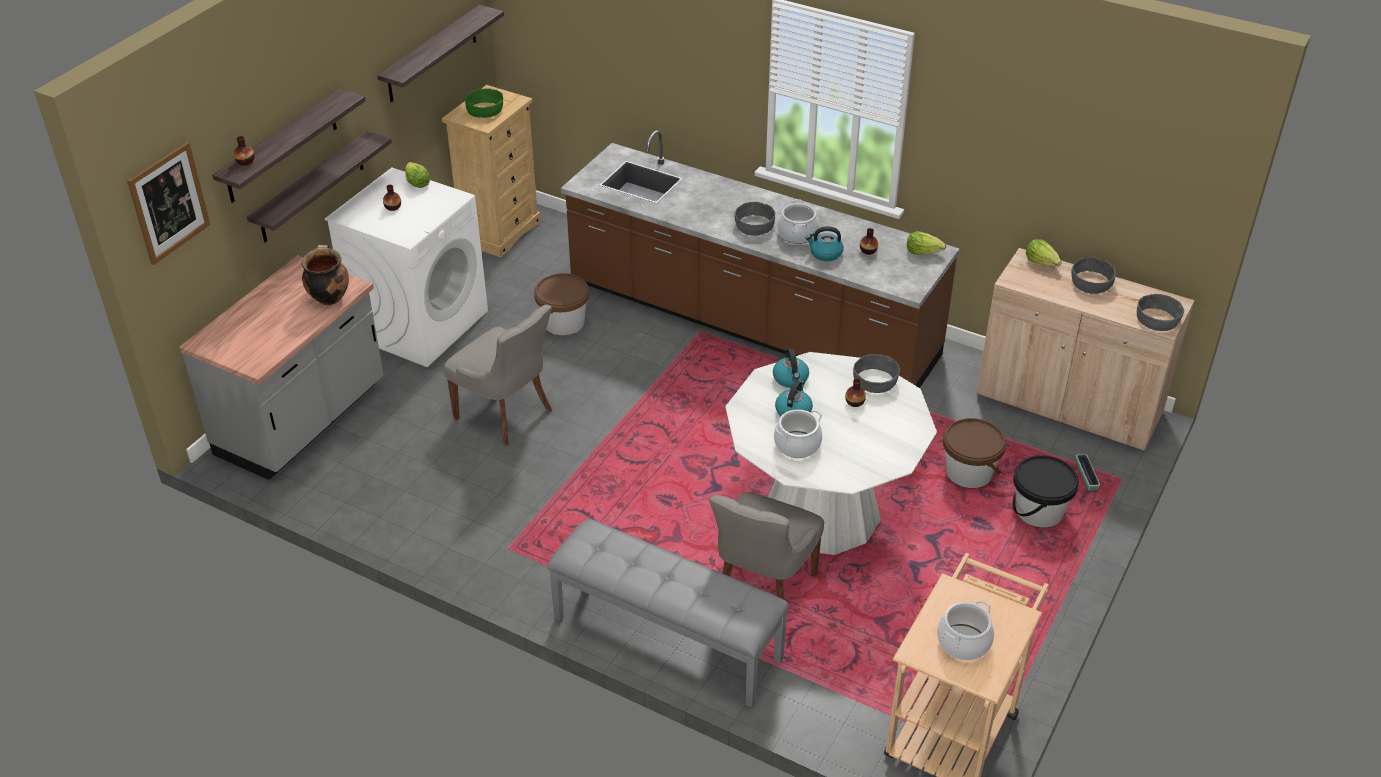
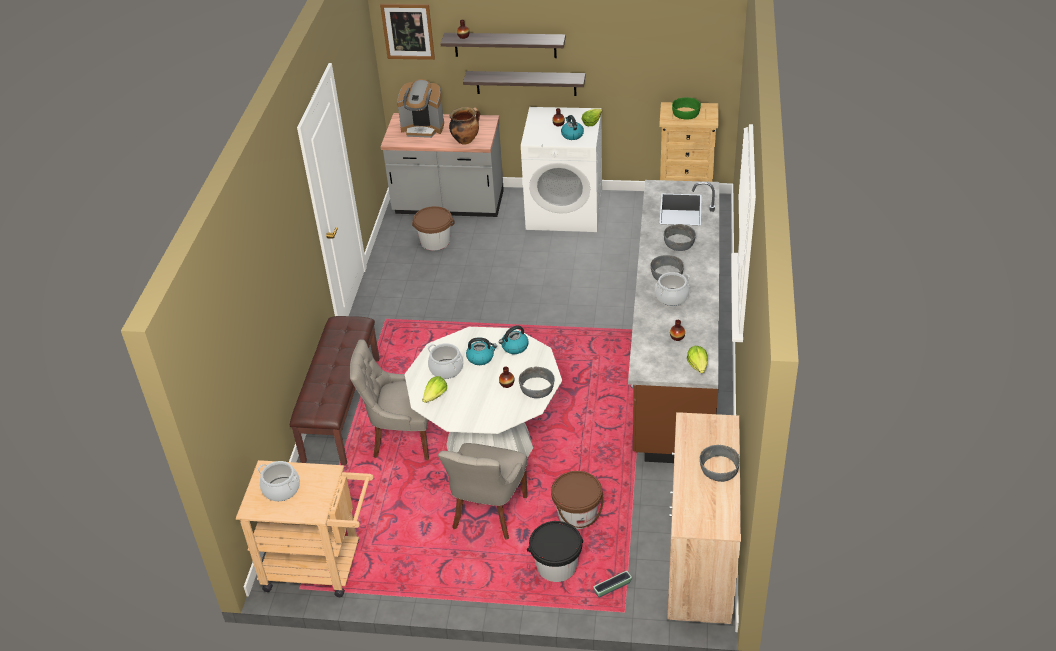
camera: 70 degrees right, 0 degrees up
shelf [377,5,504,102] -> none
grey chair [444,305,552,445] -> grey chair moved to [438,443,528,540]
brown bucket [534,273,589,335] -> brown bucket moved to [412,206,455,250]
grey bench [547,519,789,707] -> brown bench [290,316,380,465]
kettle [805,226,844,261] -> kettle moved to [561,115,584,140]
lettuce [1026,239,1062,266] -> lettuce moved to [422,376,447,403]
grey bowl [1137,294,1184,331] -> grey bowl moved to [664,224,696,251]
none -> coffee machine [397,79,444,138]

